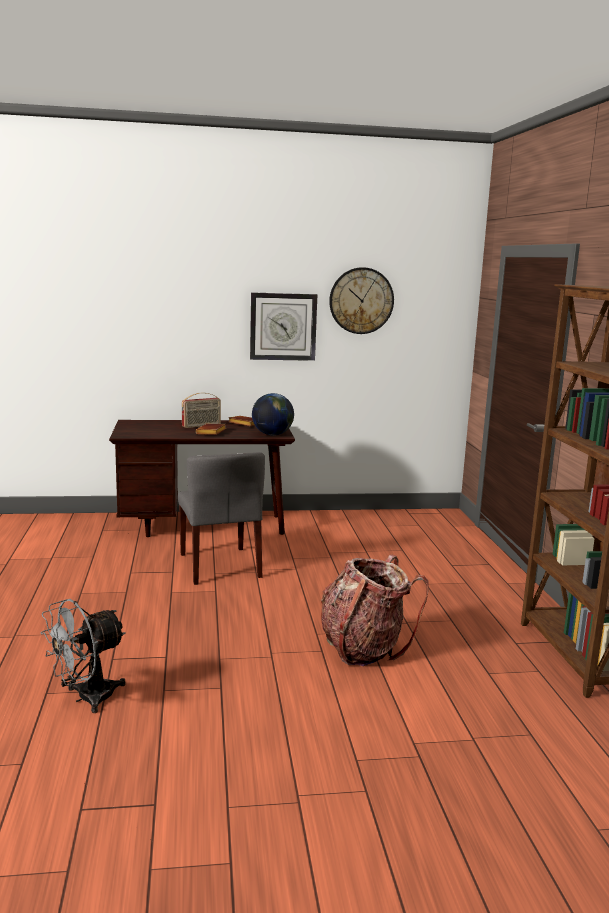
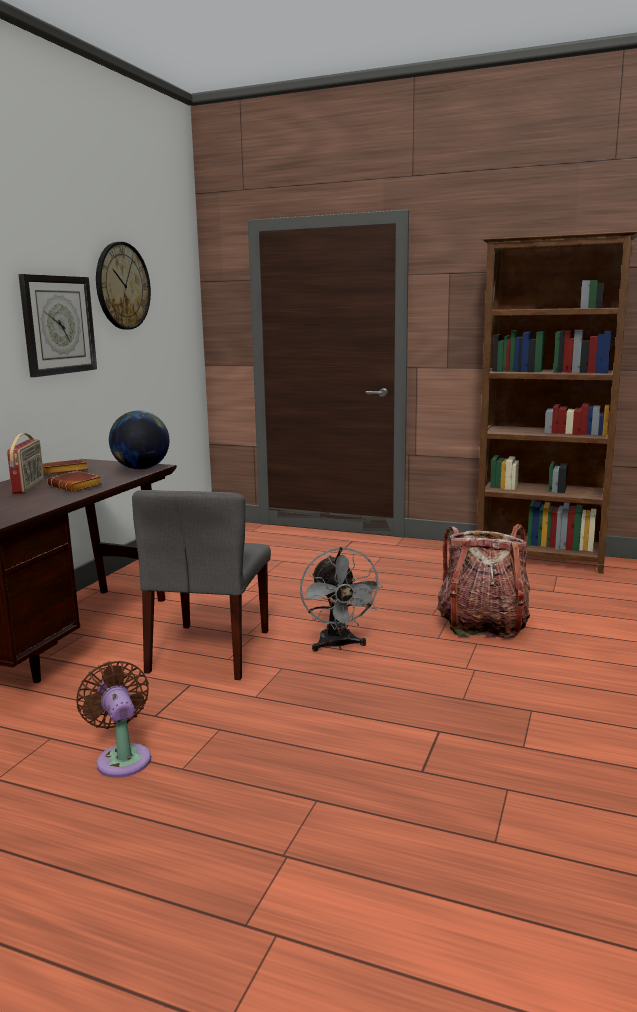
camera: 60 degrees left, 0 degrees up
grey fan [41,599,126,713] -> grey fan moved to [300,547,383,651]
grey chair [178,452,265,585] -> grey chair turned 90 degrees clockwise [132,490,271,680]
none -> brown fan [76,661,151,778]

